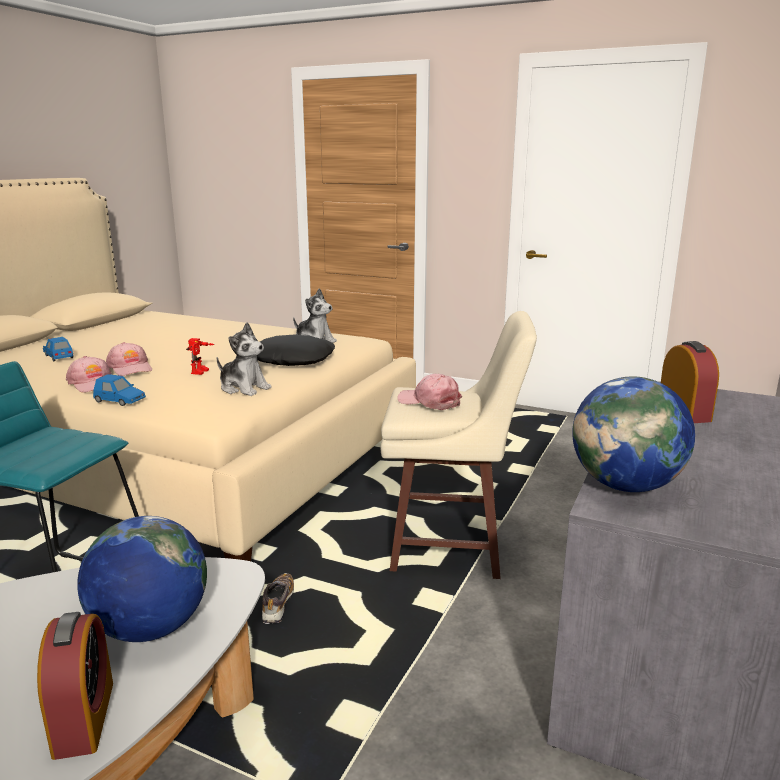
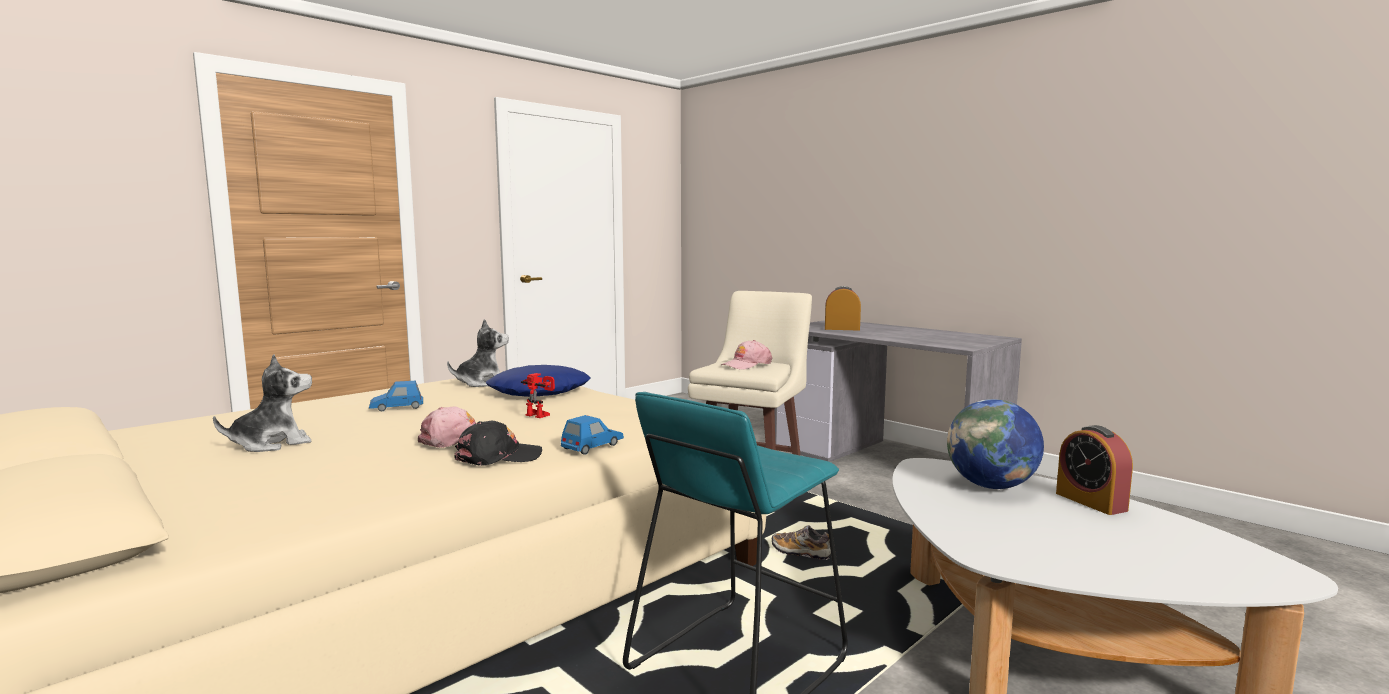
camera: 70 degrees left, 10 degrees down
alarm clock [37,612,113,760] -> alarm clock turned 120 degrees counterclockwise [1056,425,1133,515]
blue toy car [43,337,74,361] -> blue toy car moved to [369,381,423,411]
pink cap [66,356,112,393] -> black cap [454,421,542,466]
plush toy [217,322,272,396] -> plush toy moved to [213,354,312,452]
black pillow [257,334,335,366] -> blue pillow [486,365,591,397]
globe [572,376,695,492] -> none

